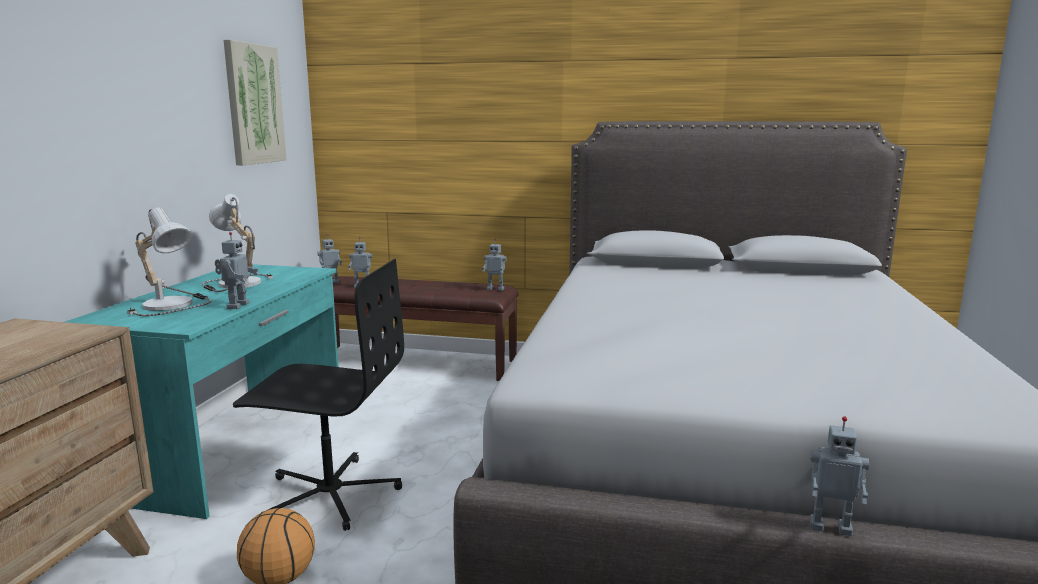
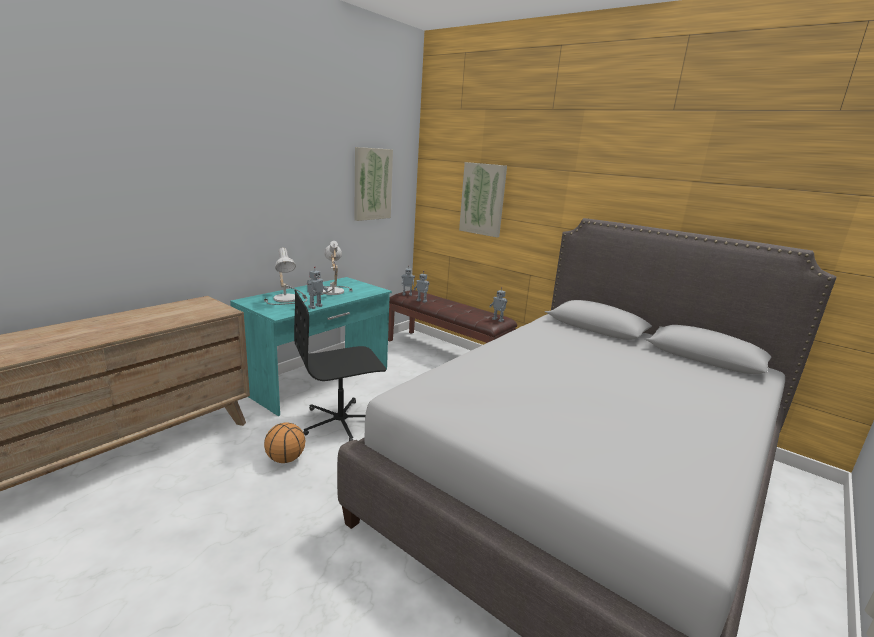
camera: 25 degrees right, 5 degrees up
black office chair [233,259,404,531] -> black office chair turned 120 degrees clockwise [294,290,386,441]
toy robot [810,417,870,536] -> none
none -> picture [459,162,507,237]

